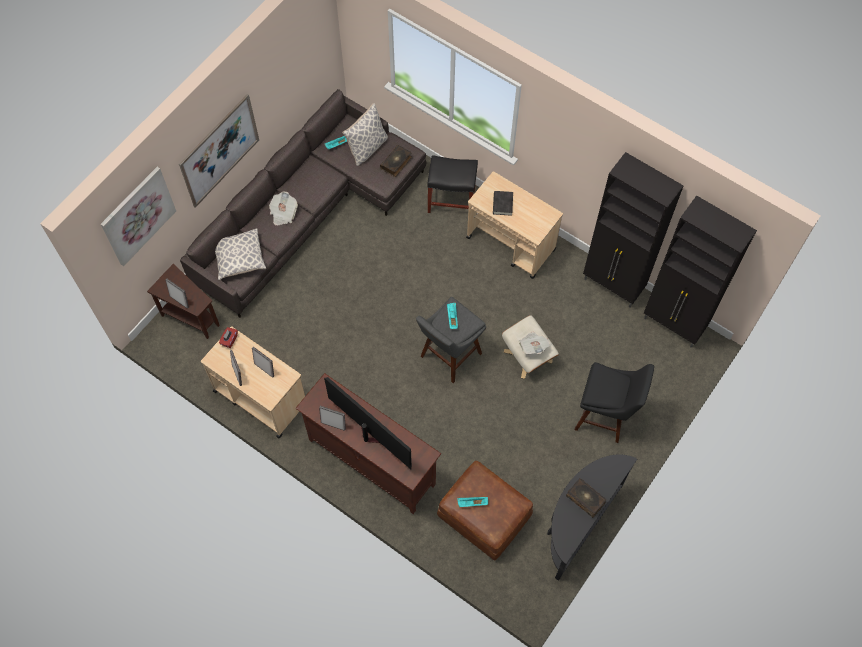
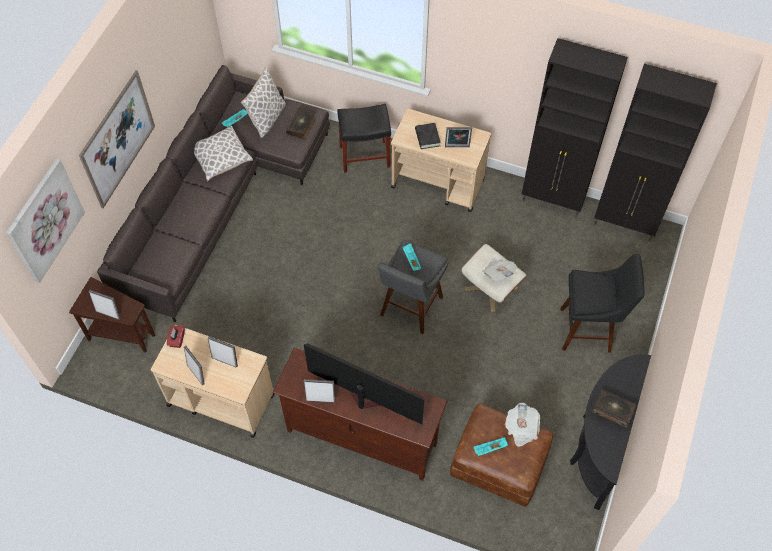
camera: 15 degrees left, 5 degrees down
pillow [215,228,266,280] -> pillow moved to [194,126,253,182]
newspaper [269,192,298,225] -> newspaper moved to [505,403,540,447]
none -> picture frame [445,127,472,147]

